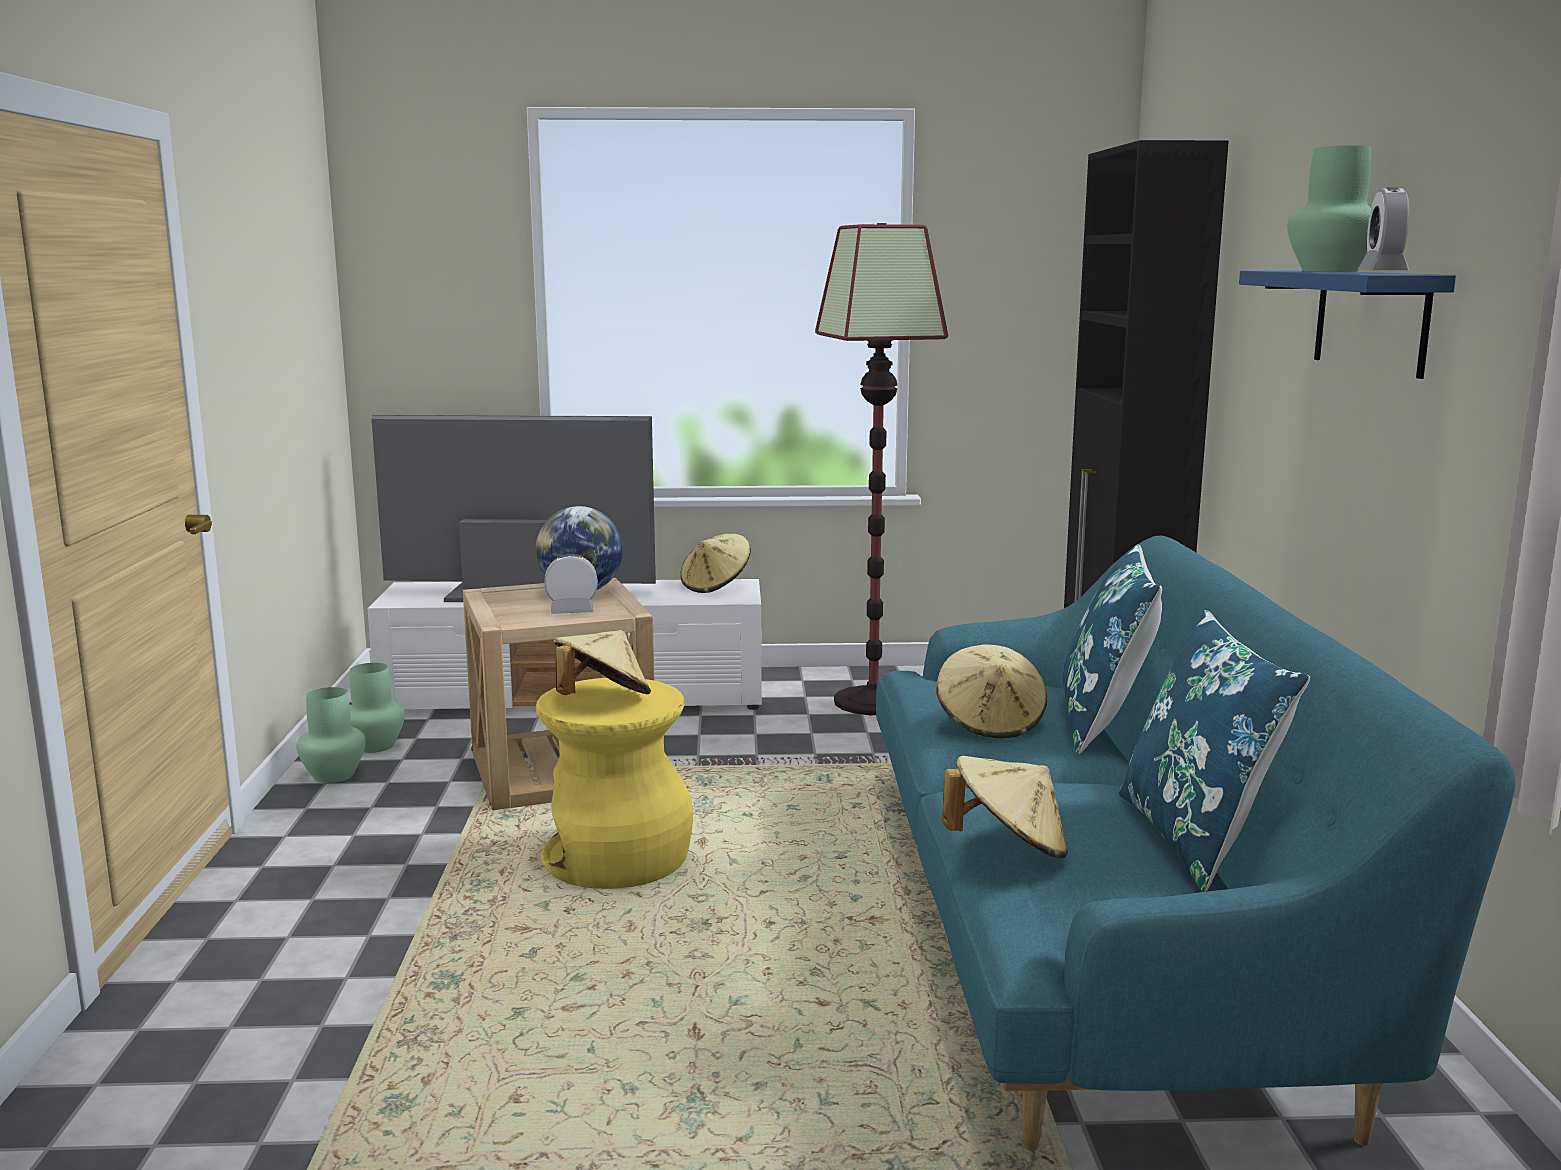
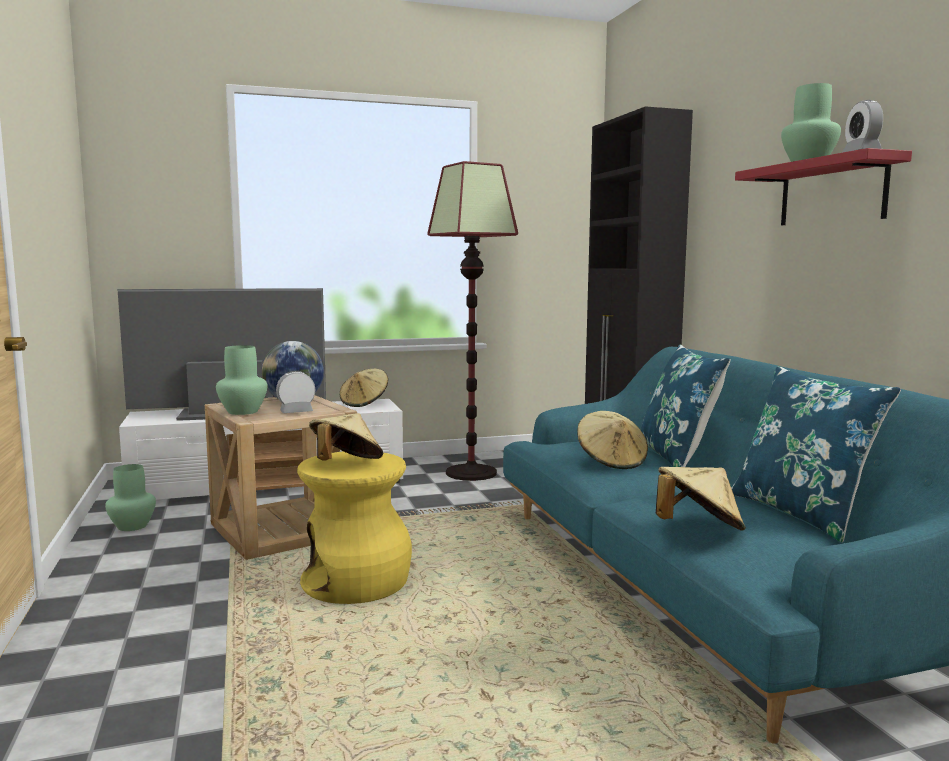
camera: 15 degrees left, 5 degrees down
green vase [296,687,366,783] -> green vase moved to [216,345,267,415]
blue shelf [1239,270,1456,379] -> red shelf [735,148,912,225]

